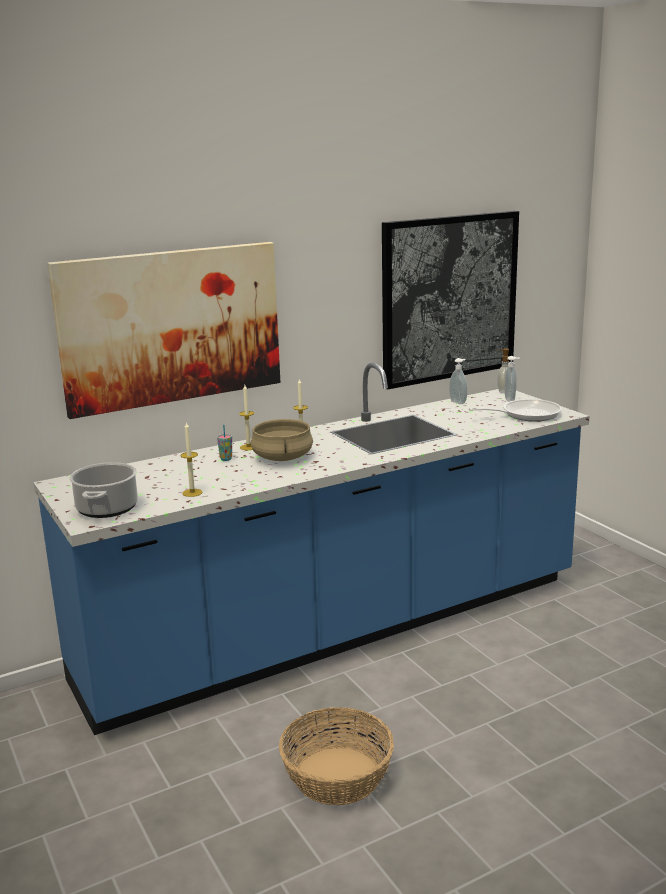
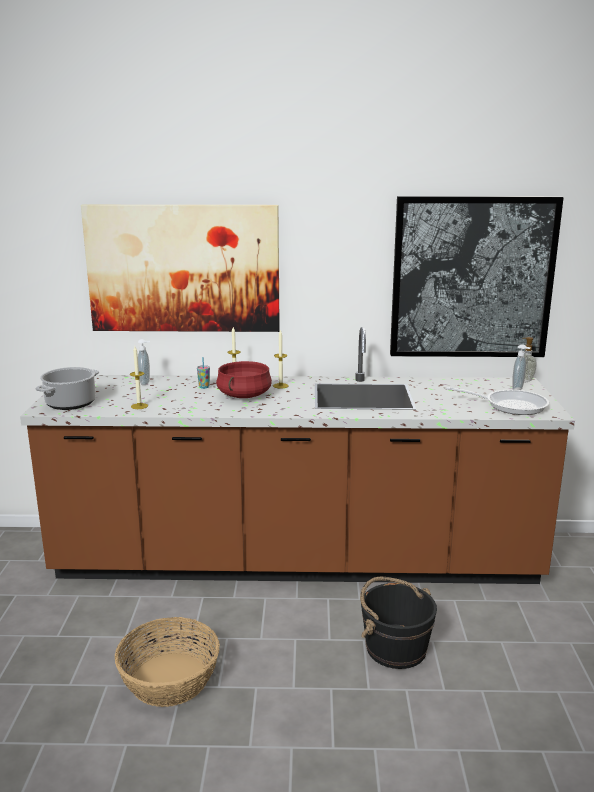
camera: 30 degrees right, 0 degrees up
blue counter [33,363,590,735] -> brown counter [20,327,575,584]
beige cooking pot [251,419,313,461] -> red cooking pot [216,361,272,398]
soap dispenser [449,358,467,404] -> soap dispenser moved to [138,339,150,385]
none -> black bucket [360,577,437,669]

